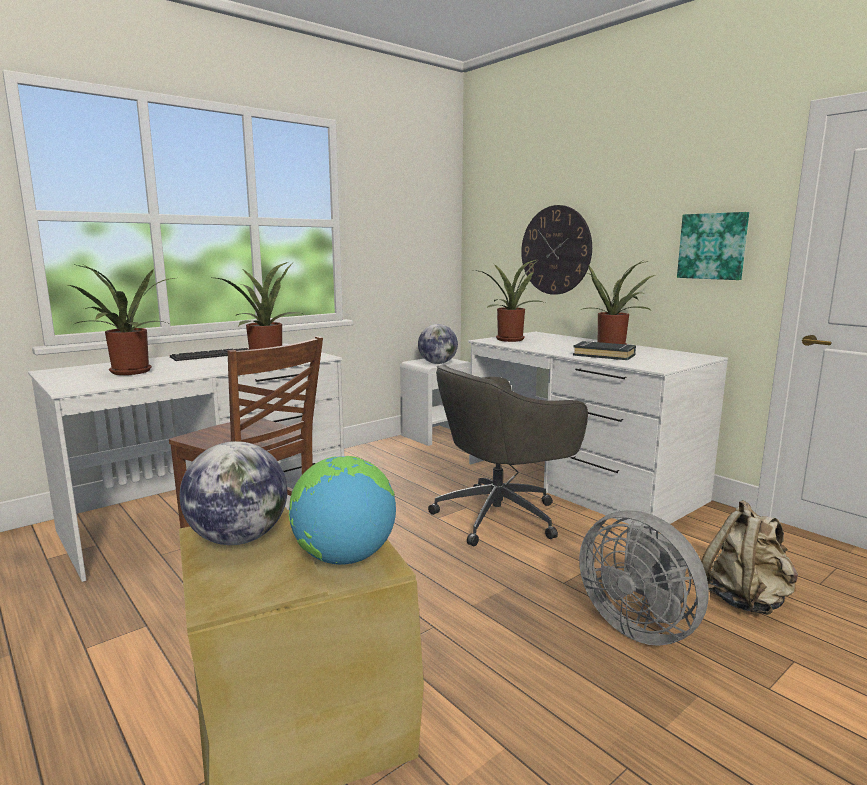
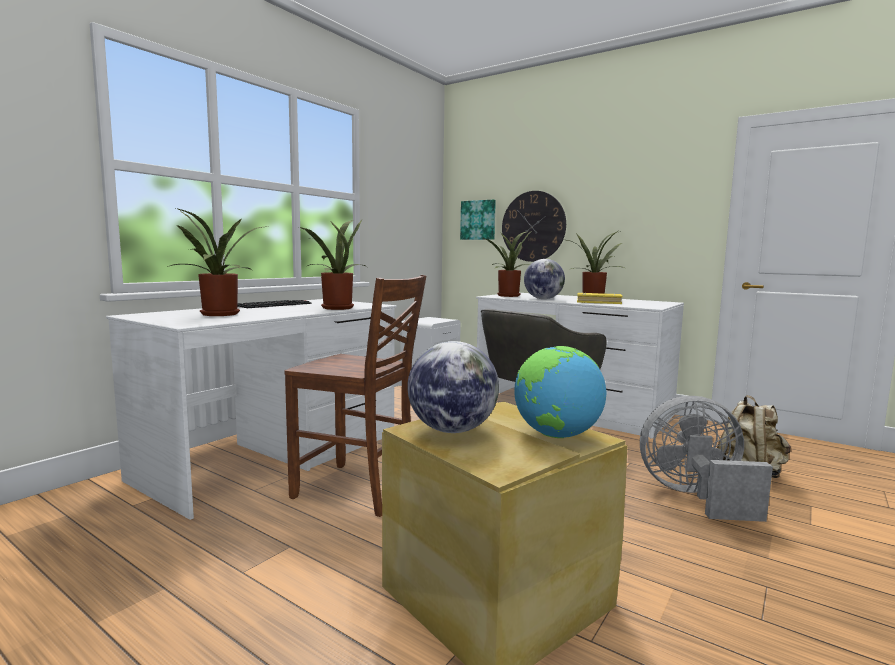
camera: 15 degrees left, 5 degrees down
globe [418,324,458,364] -> globe moved to [524,259,565,299]
black book [573,341,636,360] -> yellow book [577,293,622,304]
grey fan [579,510,709,646] -> grey fan turned 150 degrees clockwise [640,396,773,522]
picture [677,212,749,280] -> picture moved to [460,199,496,240]

